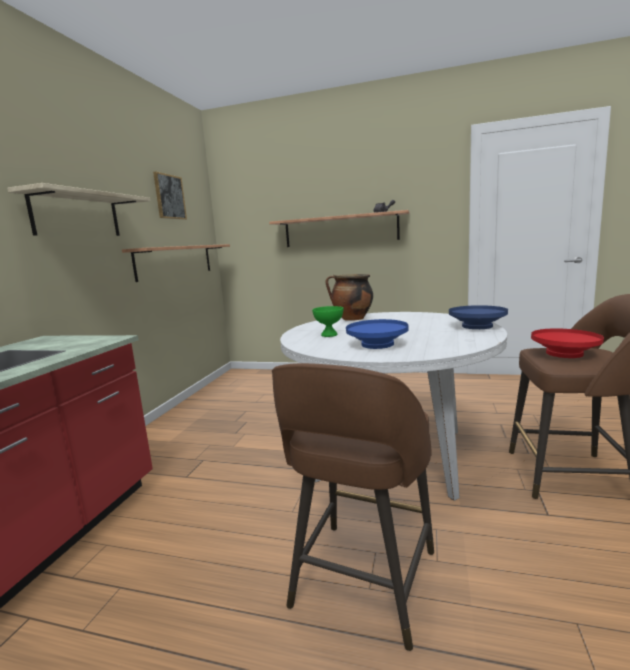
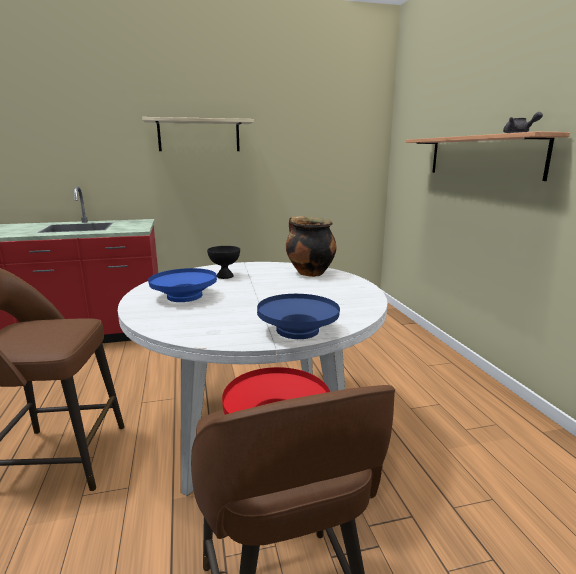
camera: 60 degrees right, 5 degrees up
shelf [122,244,230,282] -> none
picture [153,171,187,220] -> none
green bowl [312,306,343,337] -> black bowl [207,246,240,279]

